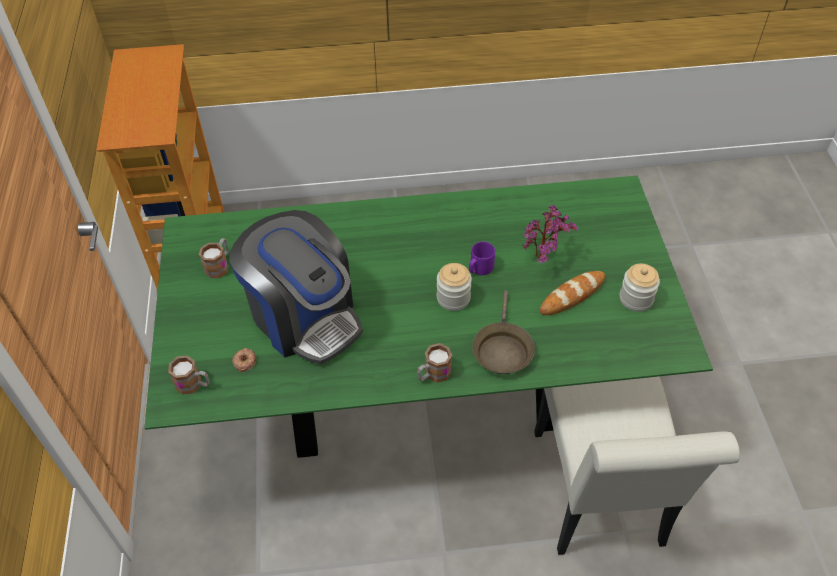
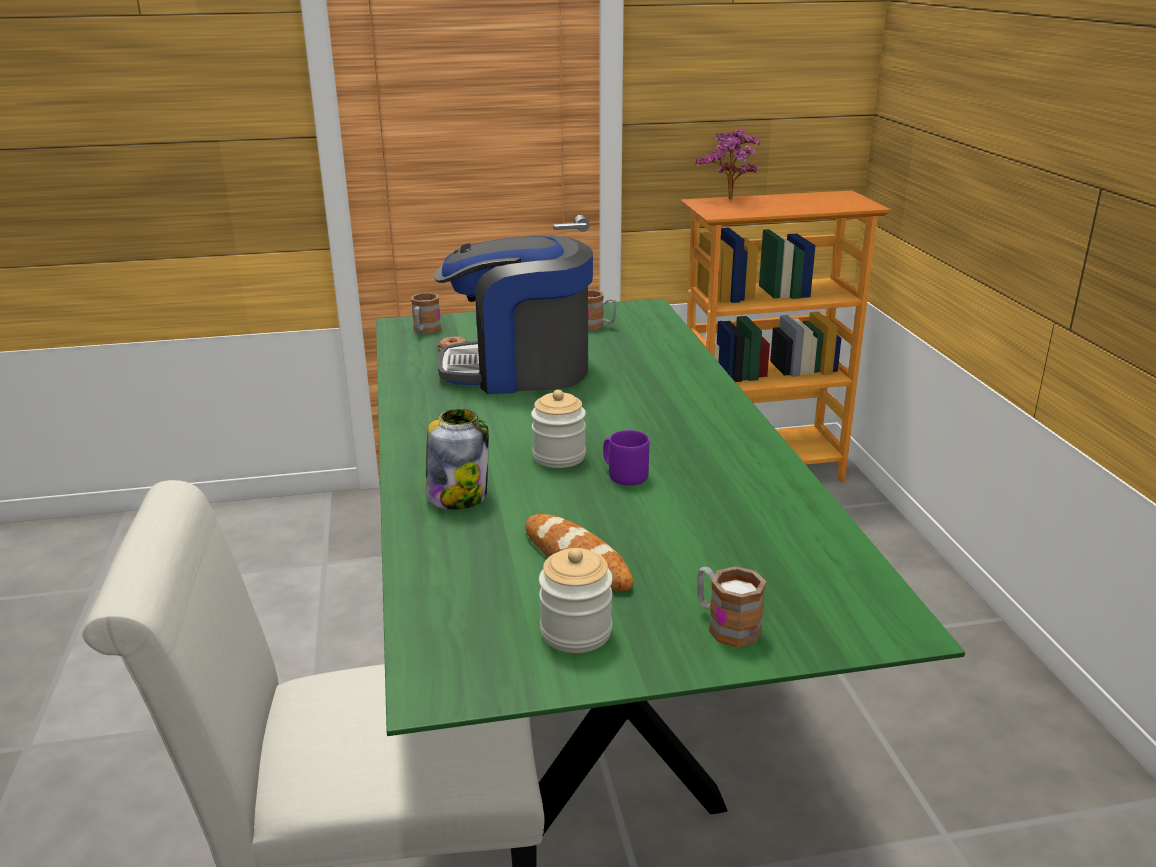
camera: 85 degrees right, 25 degrees down
coffee machine [229,210,363,364] -> coffee machine turned 45 degrees clockwise [434,235,593,394]
mug [417,343,452,383] -> mug moved to [697,566,766,648]
brown frying pan [472,290,535,374] -> jar [426,409,489,510]
potted plant [523,205,578,263] -> potted plant moved to [695,129,760,200]

